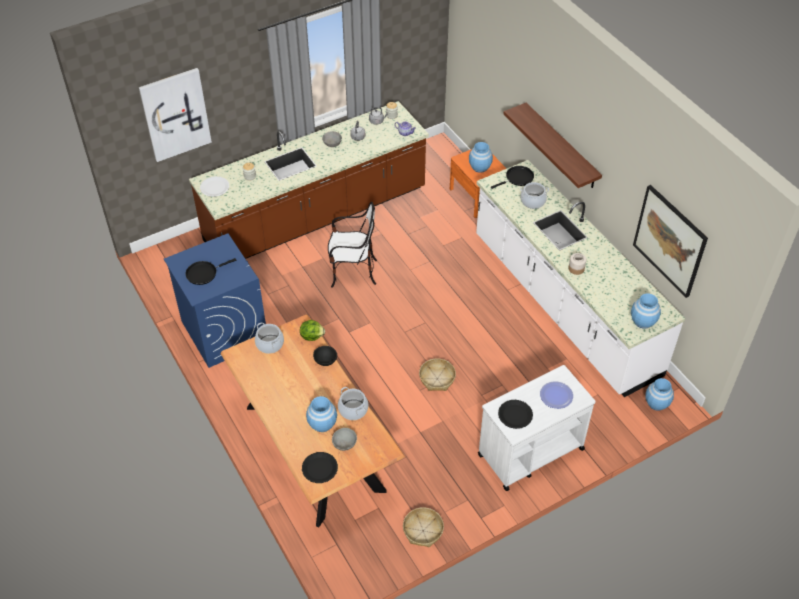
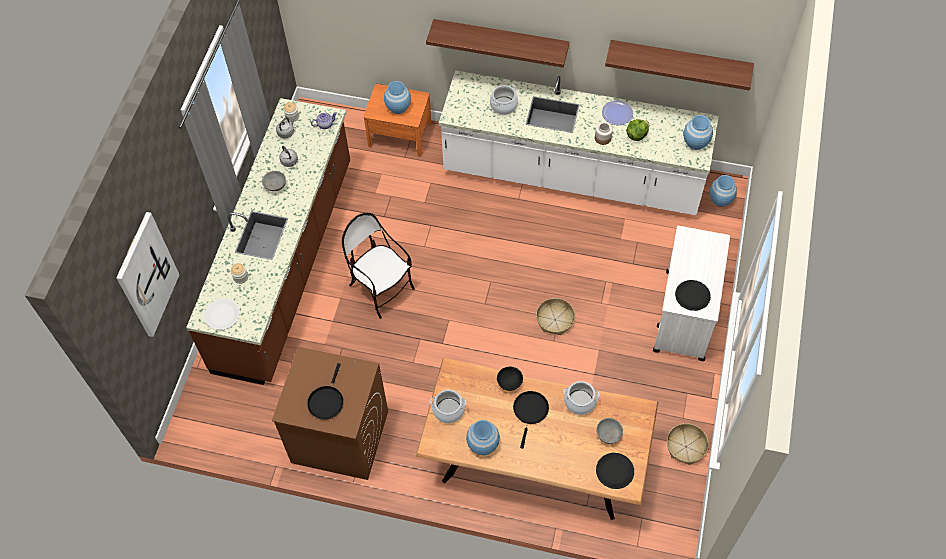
camera: 45 degrees left, 10 degrees up
blue washing machine [164,233,266,368] -> brown washing machine [272,347,388,480]
lettuce [300,320,325,341] -> lettuce moved to [626,119,649,141]
blue vase [306,396,337,432] -> blue vase moved to [466,420,500,455]
chair [328,202,377,288] -> chair turned 90 degrees counterclockwise [342,213,415,319]
black frying pan [491,166,534,189] -> black frying pan moved to [513,391,549,449]
plate [540,381,573,409] -> plate moved to [602,100,633,125]
picture [633,185,708,298] -> shelf [605,40,754,91]

